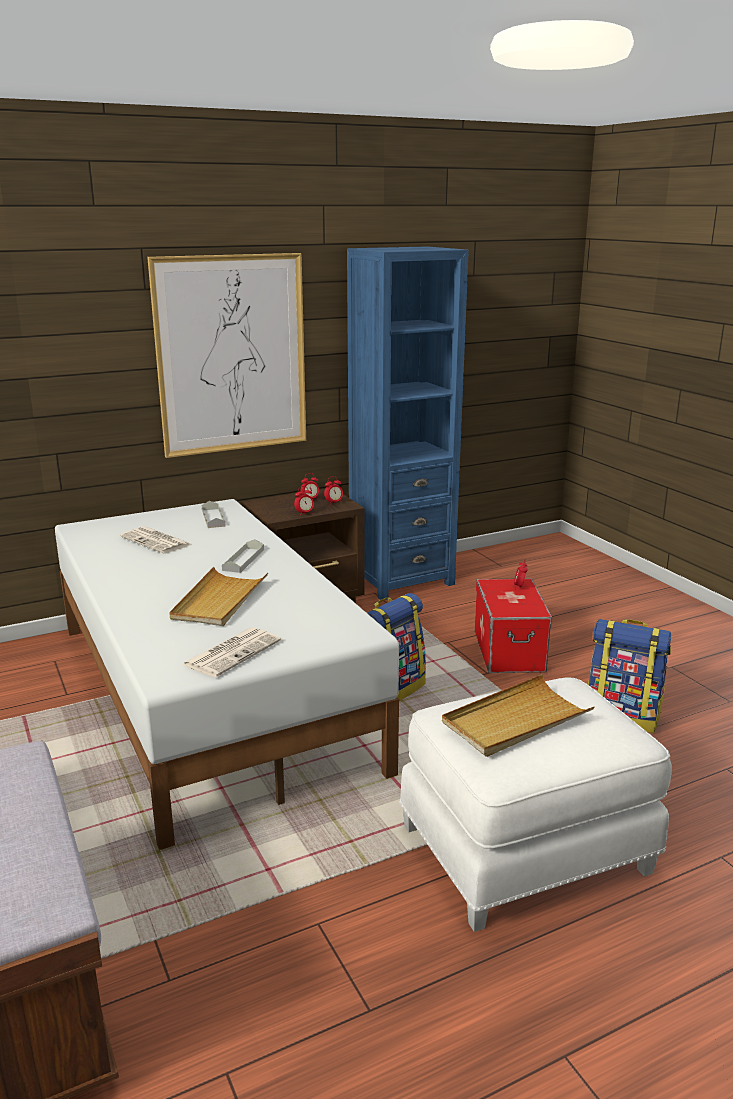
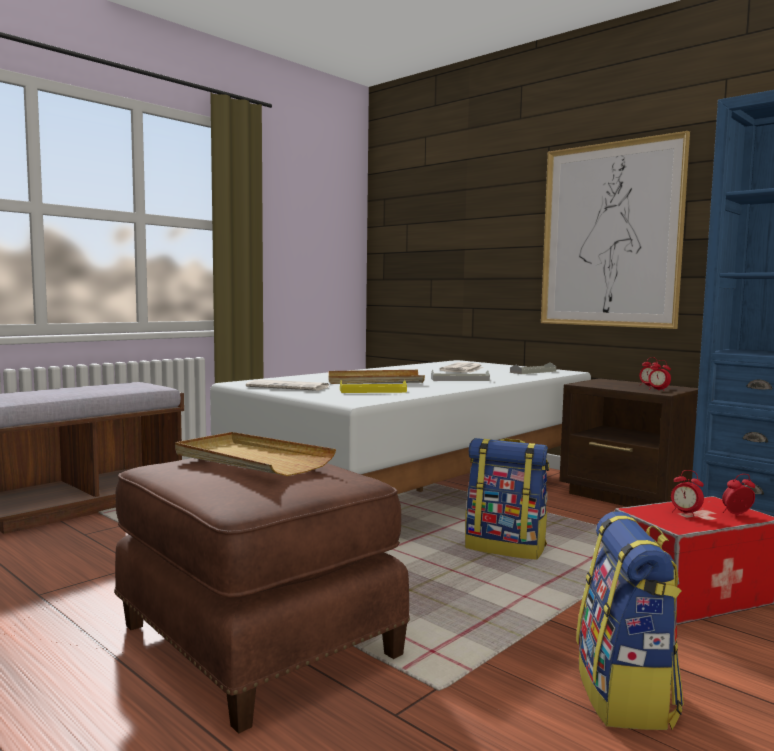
camera: 70 degrees right, 15 degrees down
alarm clock [294,486,314,516] -> alarm clock moved to [671,470,704,517]
white ottoman [399,677,672,932] -> brown ottoman [114,458,410,734]
none -> yellow tray [340,380,407,393]

